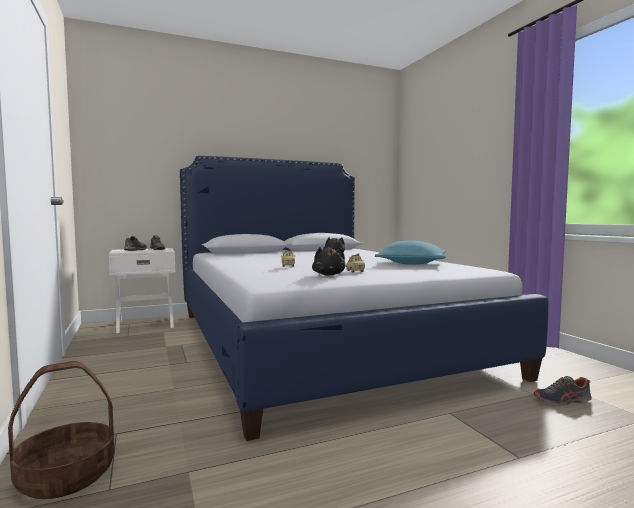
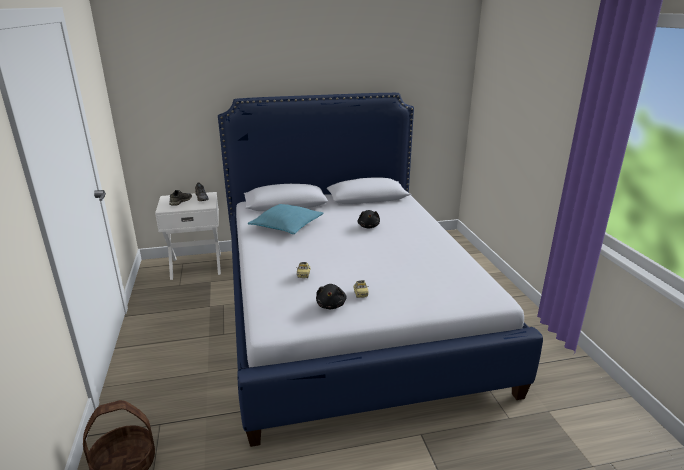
camera: 10 degrees right, 20 degrees up
turquoise pillow [375,240,446,265] -> turquoise pillow moved to [248,204,323,234]
shoe [534,376,592,406] -> none

